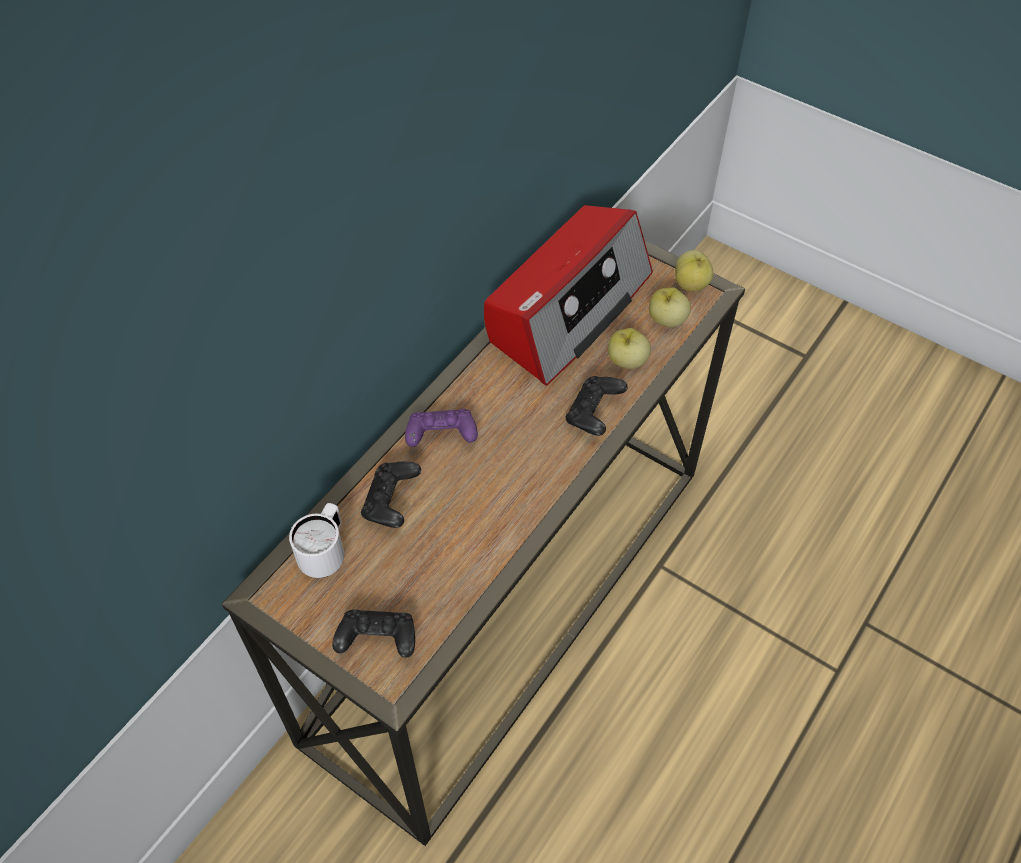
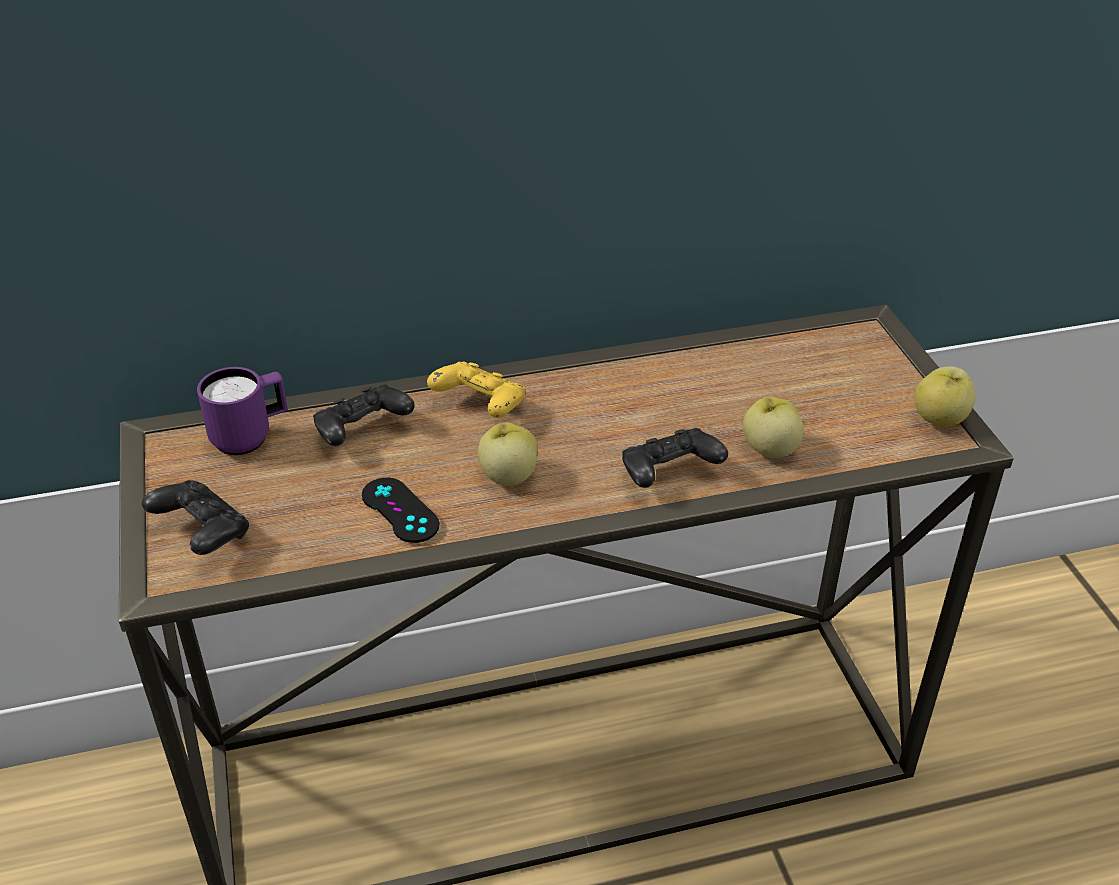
camera: 40 degrees right, 15 degrees down
white mug [289,503,344,578] -> purple mug [197,367,288,455]
purple game controller [405,409,478,447] -> yellow game controller [427,361,525,418]
radio [484,205,653,386] -> none
apple [649,287,691,328] -> apple moved to [478,422,538,486]
none -> black game controller [362,478,440,543]

